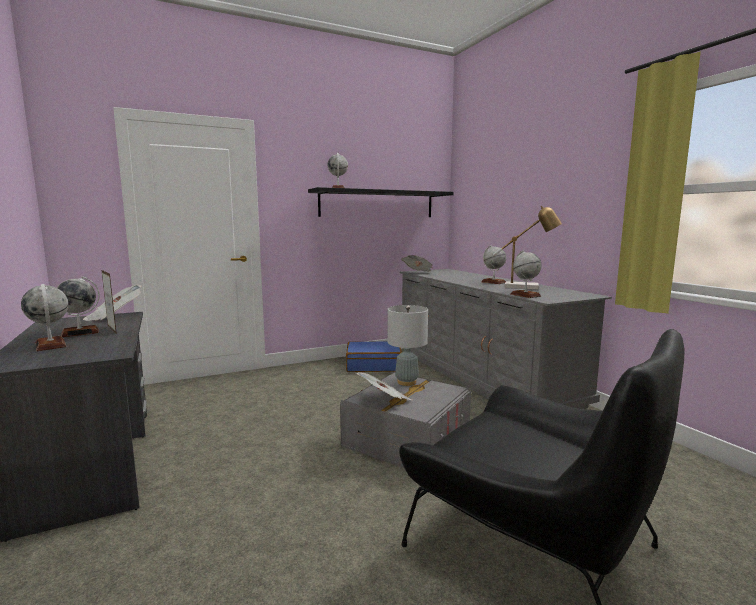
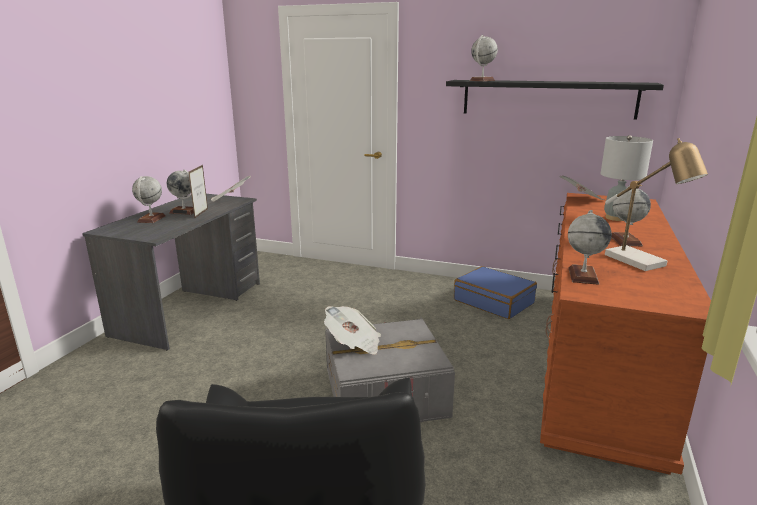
camera: 45 degrees right, 10 degrees up
grey table lamp [387,305,428,386] -> grey table lamp moved to [600,135,653,221]
grey dresser [400,269,612,409] -> brown dresser [540,193,711,475]

